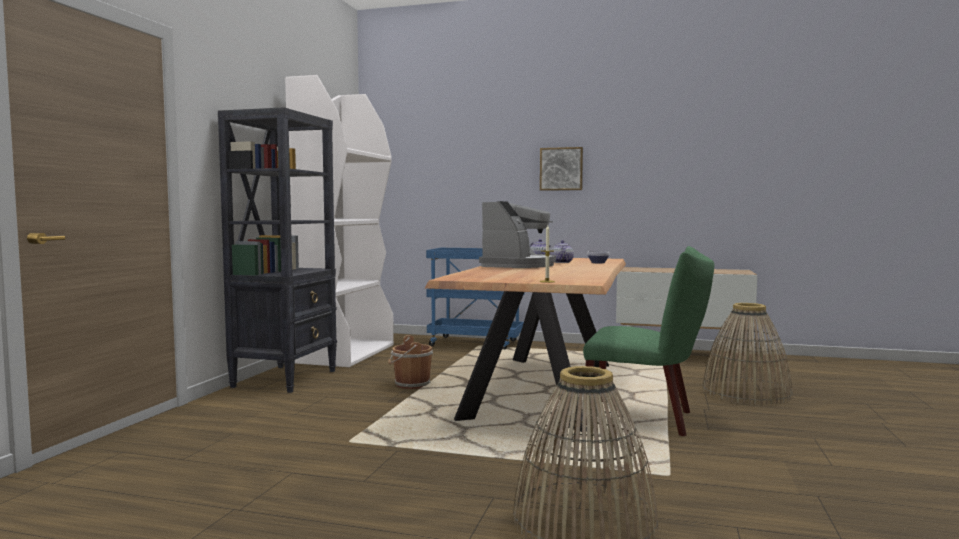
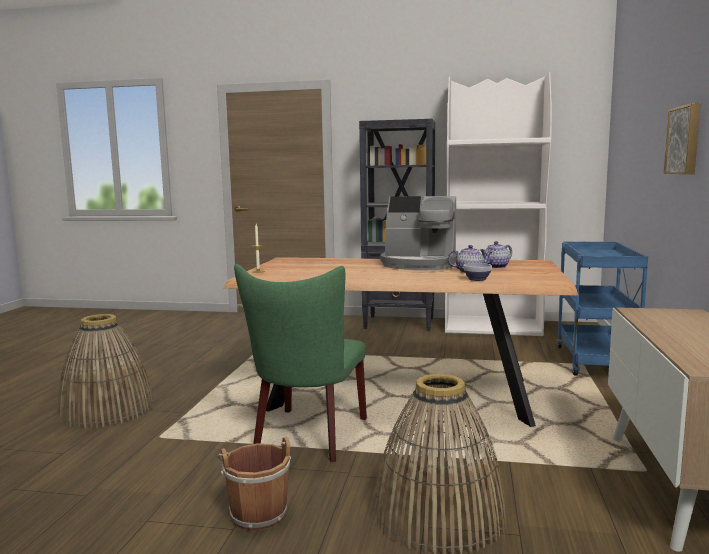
camera: 85 degrees right, 5 degrees up
brown bucket [388,335,433,389] -> brown bucket moved to [217,437,291,531]

